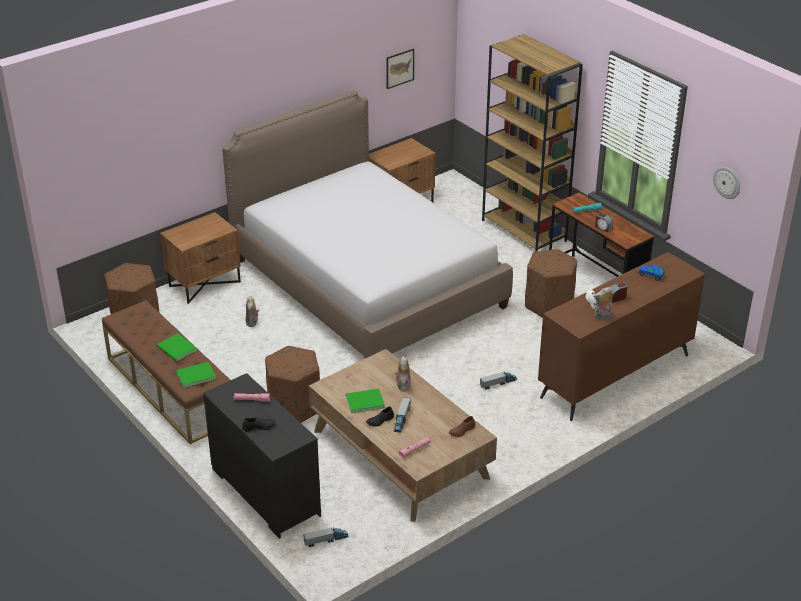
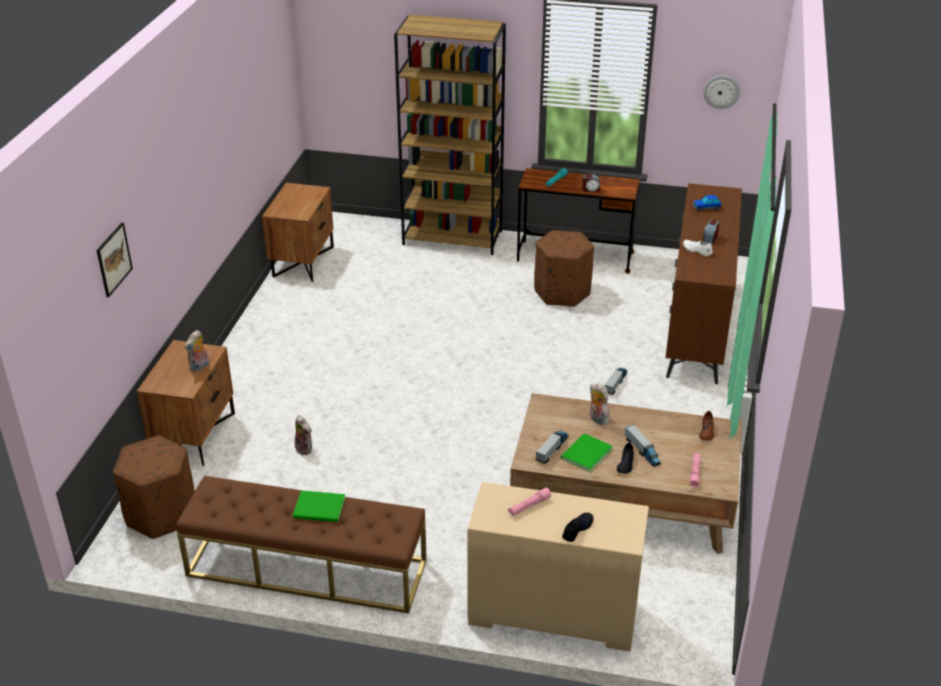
camera: 40 degrees left, 0 degrees up
green book [176,362,216,388] -> none
black dresser [203,373,321,539] -> beige dresser [467,482,649,652]
bed [222,90,513,358] -> none
brown ottoman [265,346,320,423] -> none
toy truck [303,527,349,547] -> toy truck moved to [536,431,569,464]
picture [386,49,414,89] -> picture moved to [97,223,133,297]
plush toy [594,287,613,320] -> plush toy moved to [184,330,209,372]

